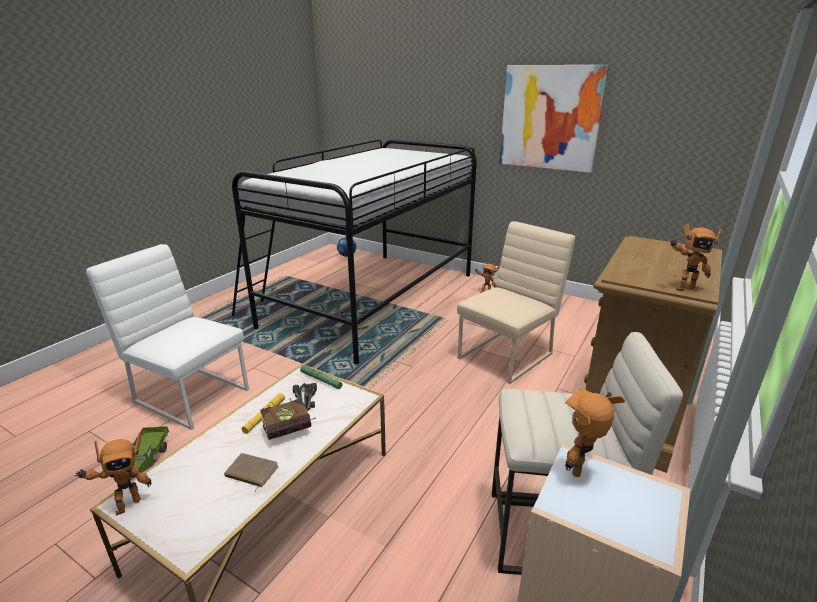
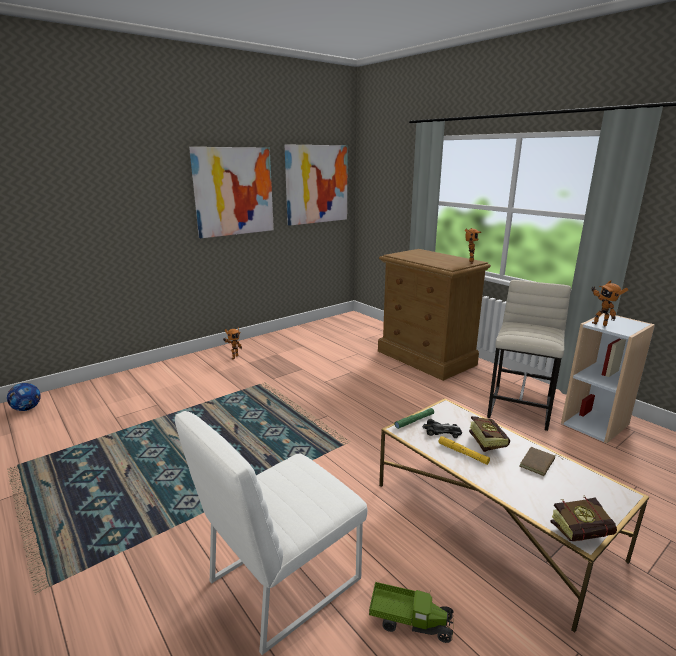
camera: 70 degrees left, 5 degrees down
toy robot [75,433,152,516] -> book [551,496,617,541]
black bed [232,139,477,364] -> none
beige chair [457,221,575,384] -> none
none -> picture [285,144,348,226]

